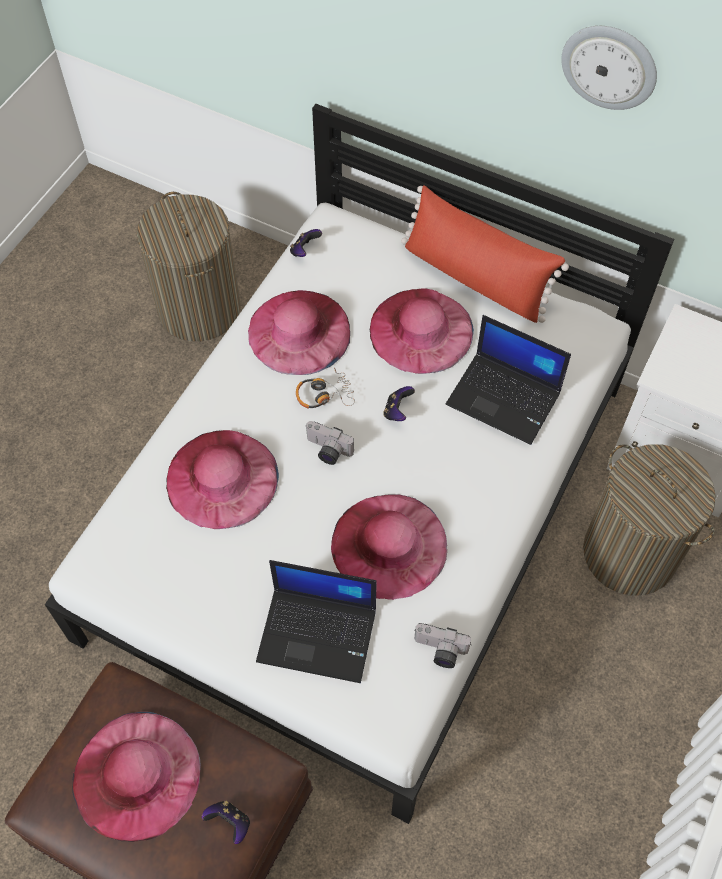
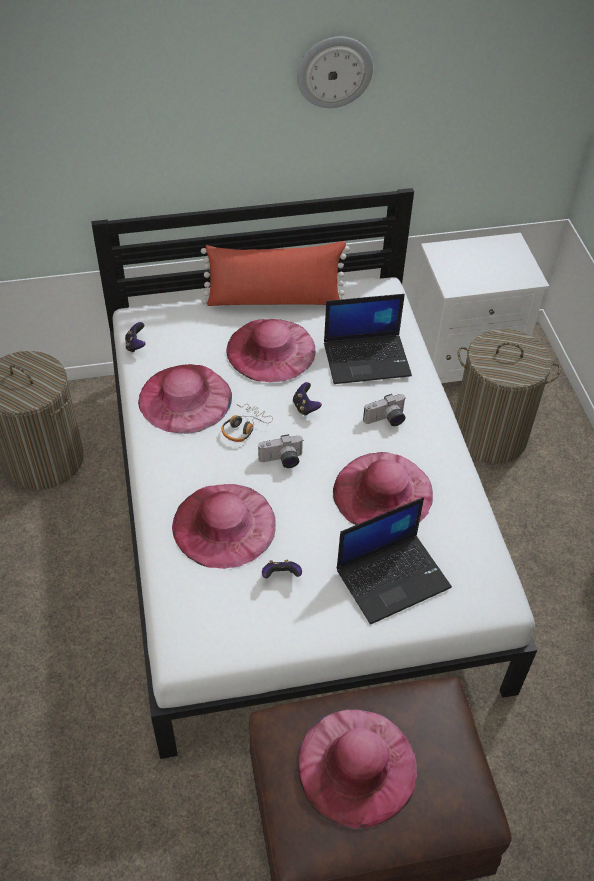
camera: 40 degrees left, 10 degrees down
game controller [202,801,250,844] -> game controller moved to [262,560,302,578]
camera [414,623,471,668] -> camera moved to [363,394,406,426]

